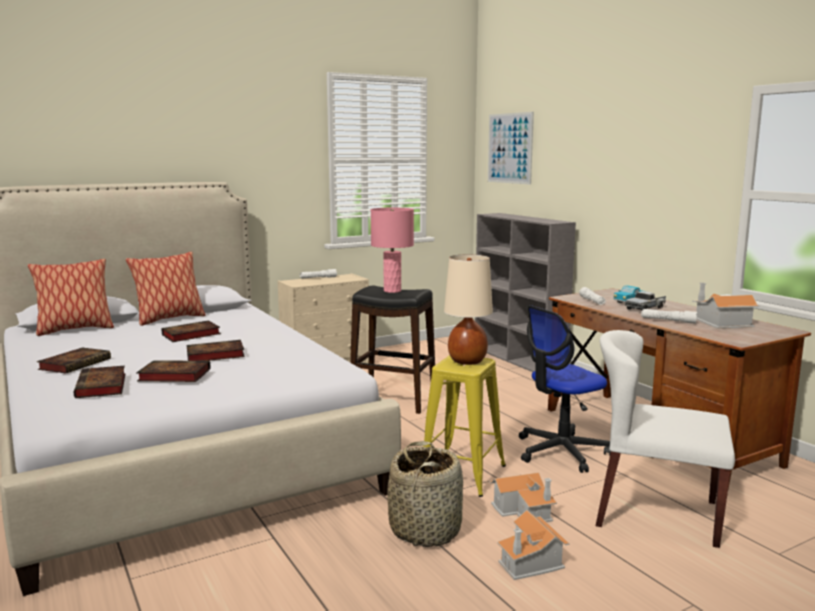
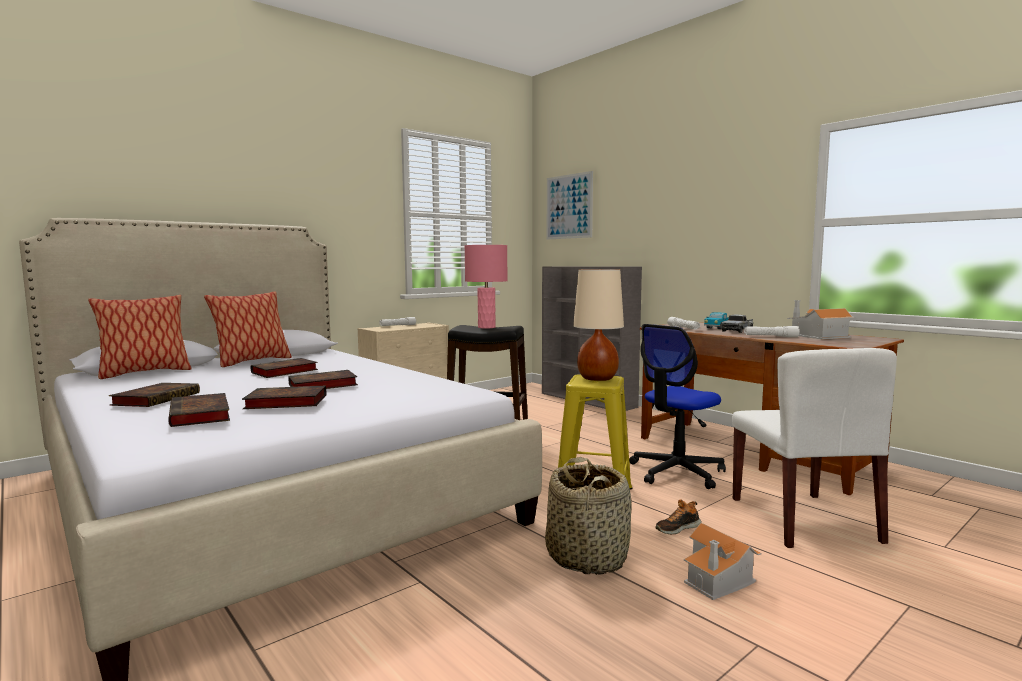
camera: 10 degrees left, 5 degrees down
toy house [489,472,557,522] -> shoe [655,499,702,534]
white chair [596,330,735,548] -> white chair turned 105 degrees counterclockwise [732,348,897,548]

